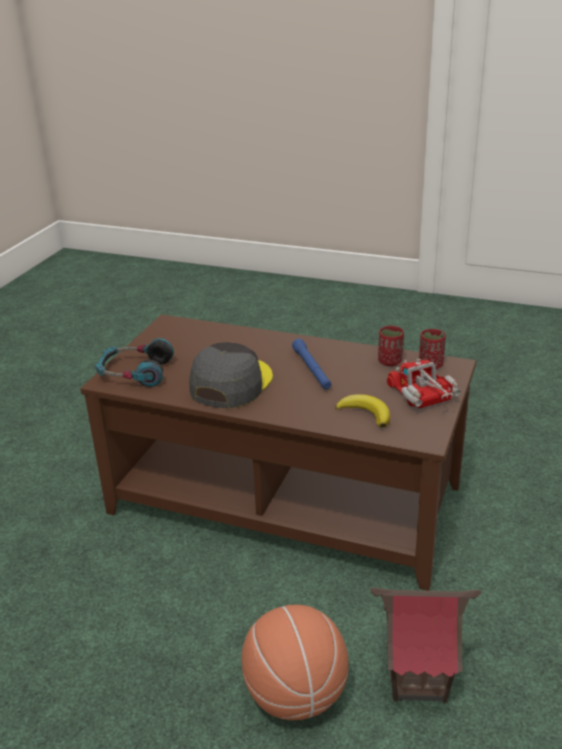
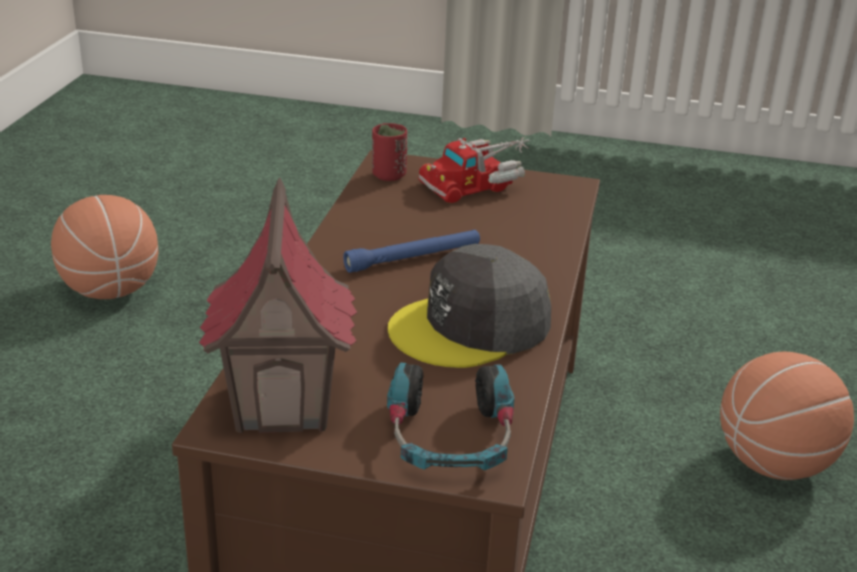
camera: 100 degrees left, 0 degrees up
grey cap [189,342,273,408] -> grey cap turned 45 degrees counterclockwise [388,244,551,368]
banana [335,394,390,428] -> none
toy house [370,588,481,703] -> toy house moved to [199,178,357,433]
red cup [378,326,404,366] -> none
none -> basketball [51,195,158,299]

